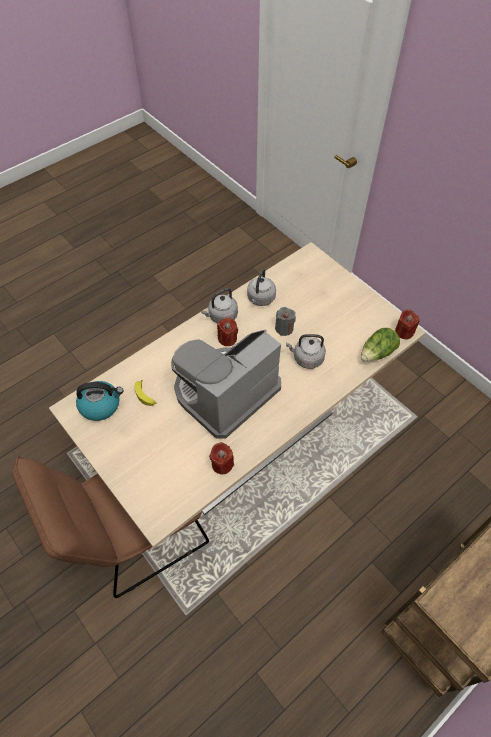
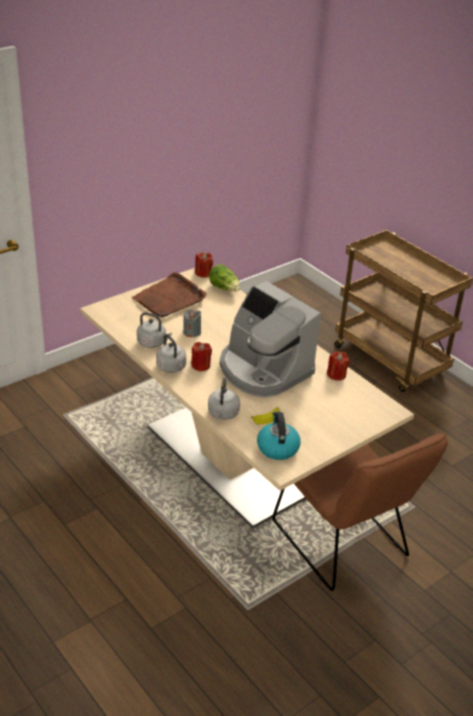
camera: 90 degrees left, 20 degrees down
grey kettle [286,334,326,369] -> grey kettle moved to [208,378,240,420]
none -> brown tray [132,272,206,318]

